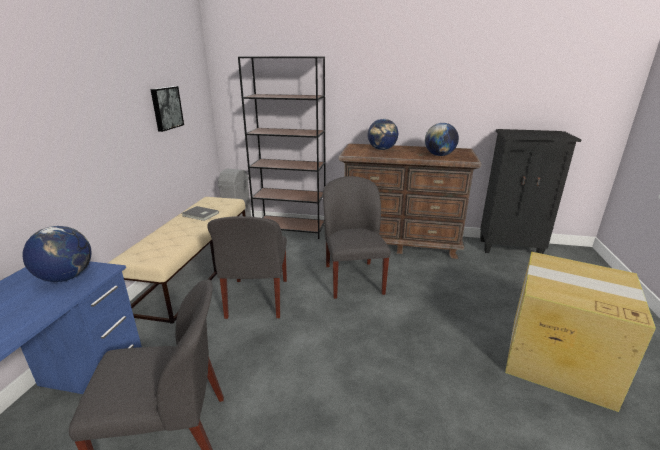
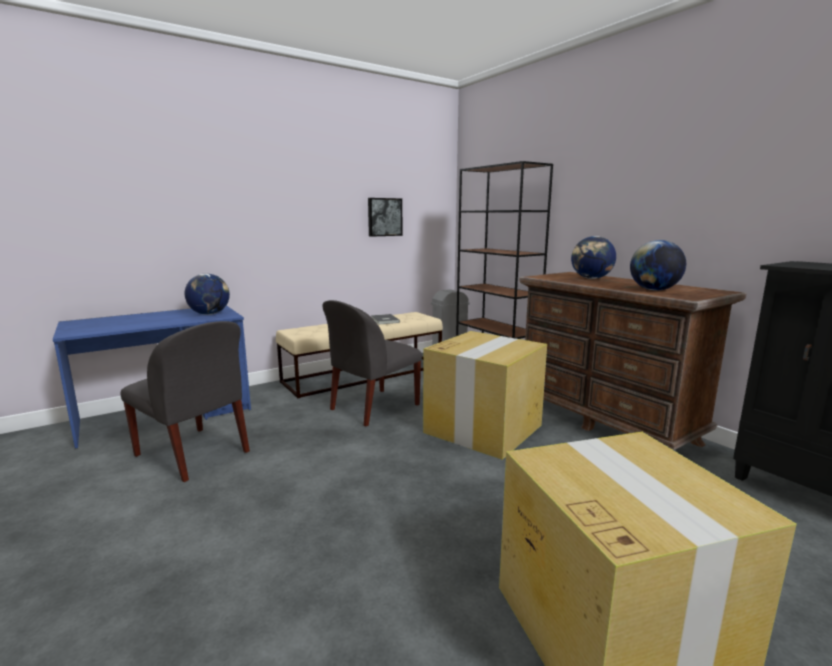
camera: 45 degrees right, 10 degrees down
grey chair [323,176,391,299] -> cardboard box [423,331,547,460]

